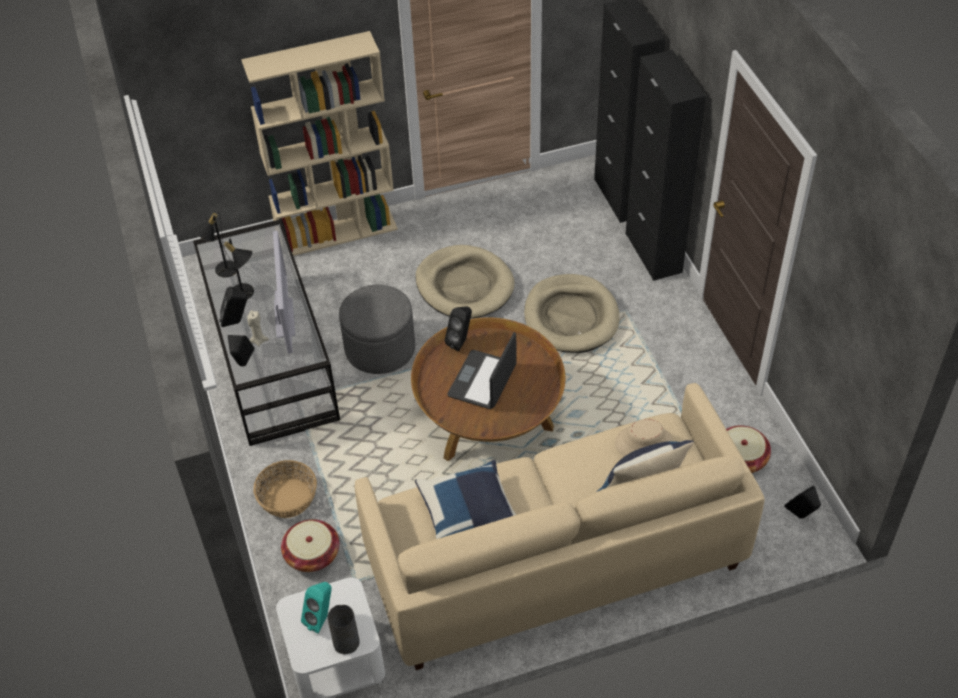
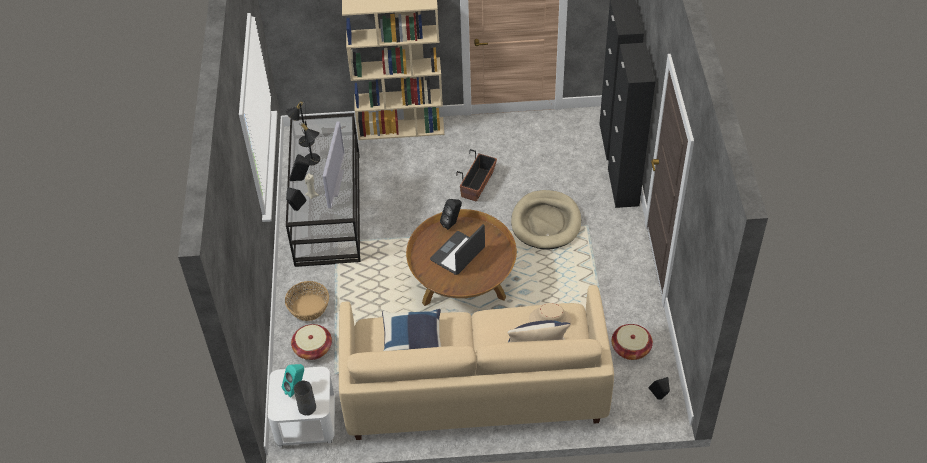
camera: 15 degrees right, 0 degrees up
grey ottoman [339,285,415,374] -> none
beige dog bed [415,245,515,319] -> planter [456,149,497,201]

